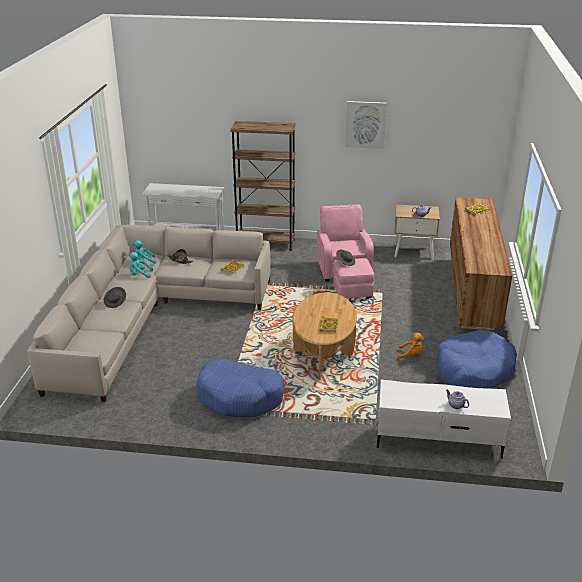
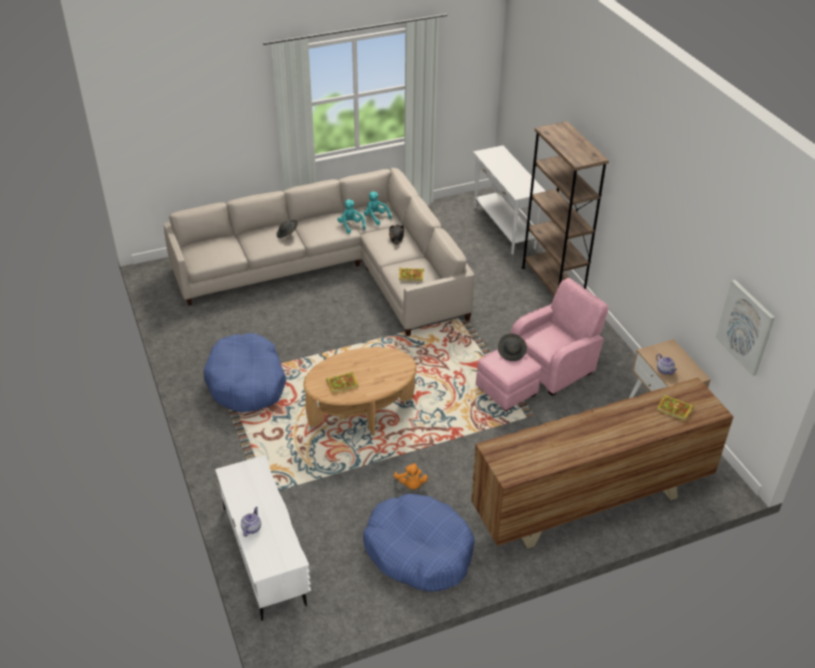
camera: 60 degrees right, 10 degrees up
picture [345,101,387,149] -> picture moved to [716,280,775,376]

